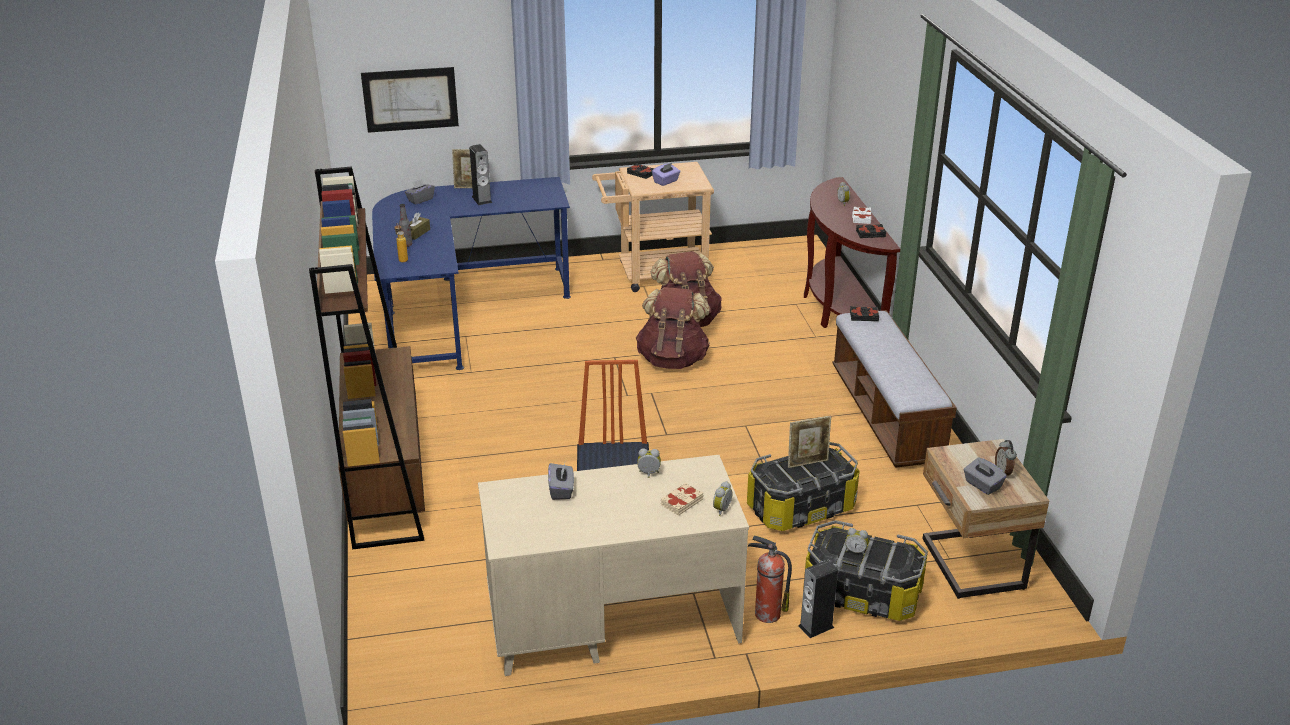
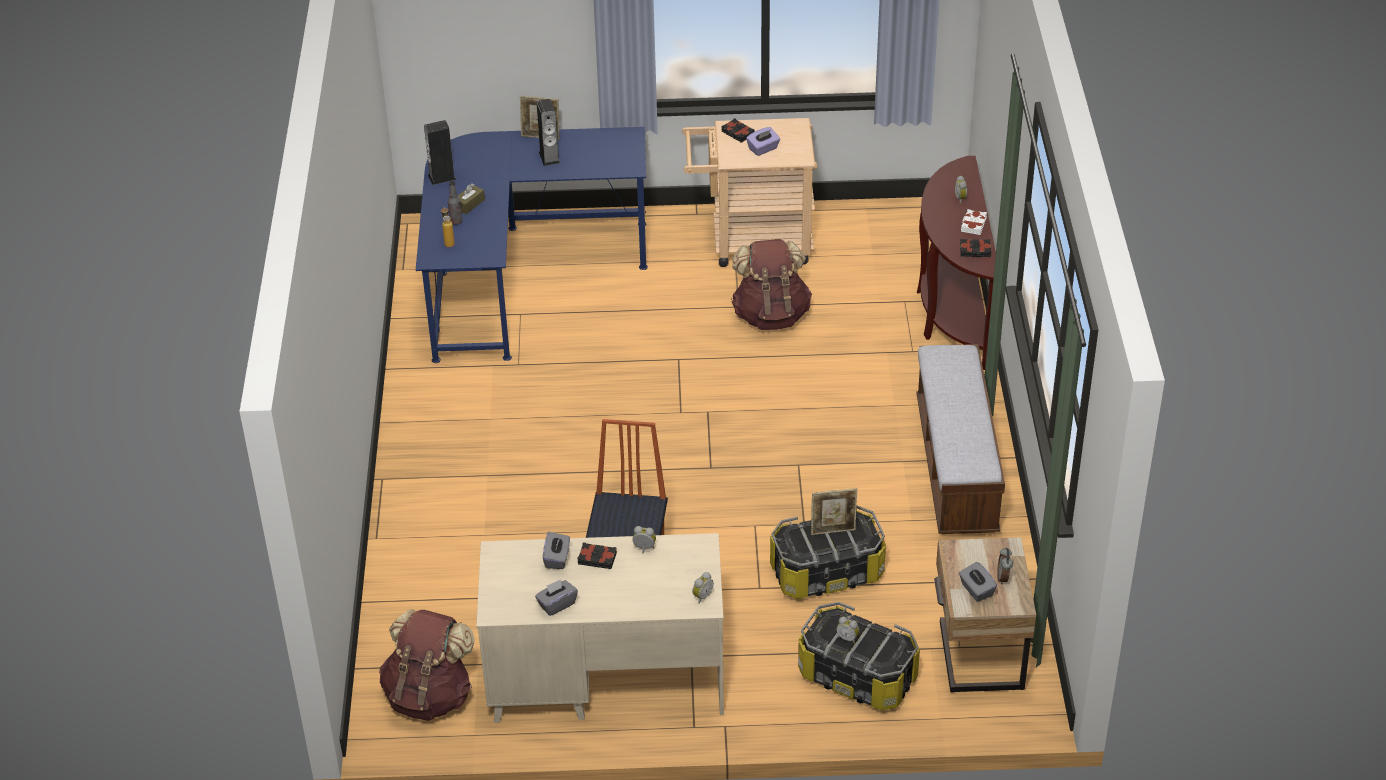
camera: 10 degrees right, 10 degrees up
brown bookcase [309,166,425,549] -> none
picture [361,67,459,133] -> none
grey tissue box [405,179,435,204] -> grey tissue box moved to [535,579,578,616]
brown backpack [636,287,710,369] -> brown backpack moved to [379,609,475,721]
beige book [661,483,703,516] -> none
fire extinguisher [748,536,792,623] -> none
speaker [798,560,838,638] -> speaker moved to [424,120,456,185]
black book [850,306,879,321] -> black book moved to [577,542,617,569]

